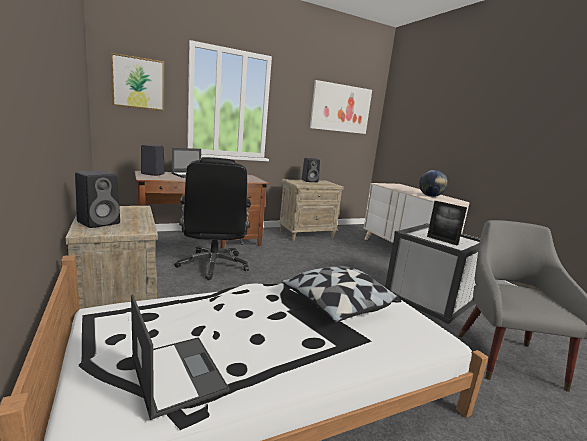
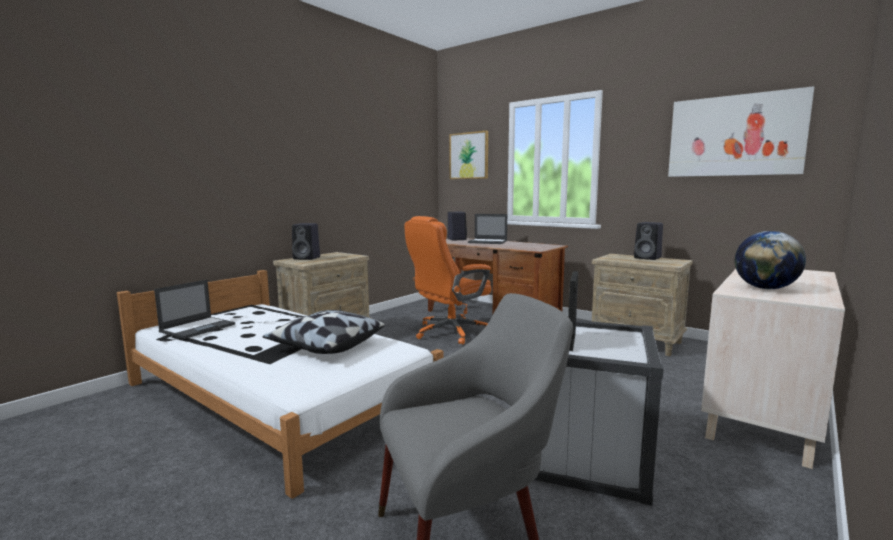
camera: 65 degrees right, 5 degrees down
black office chair [174,157,251,280] -> orange office chair [405,216,491,344]

